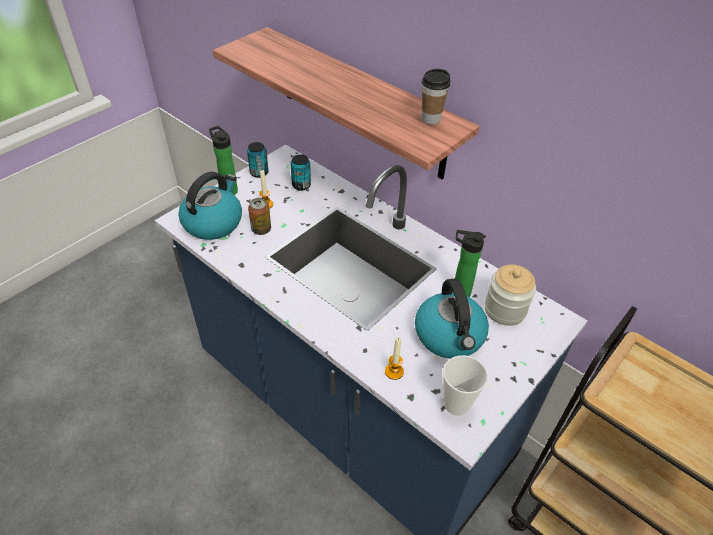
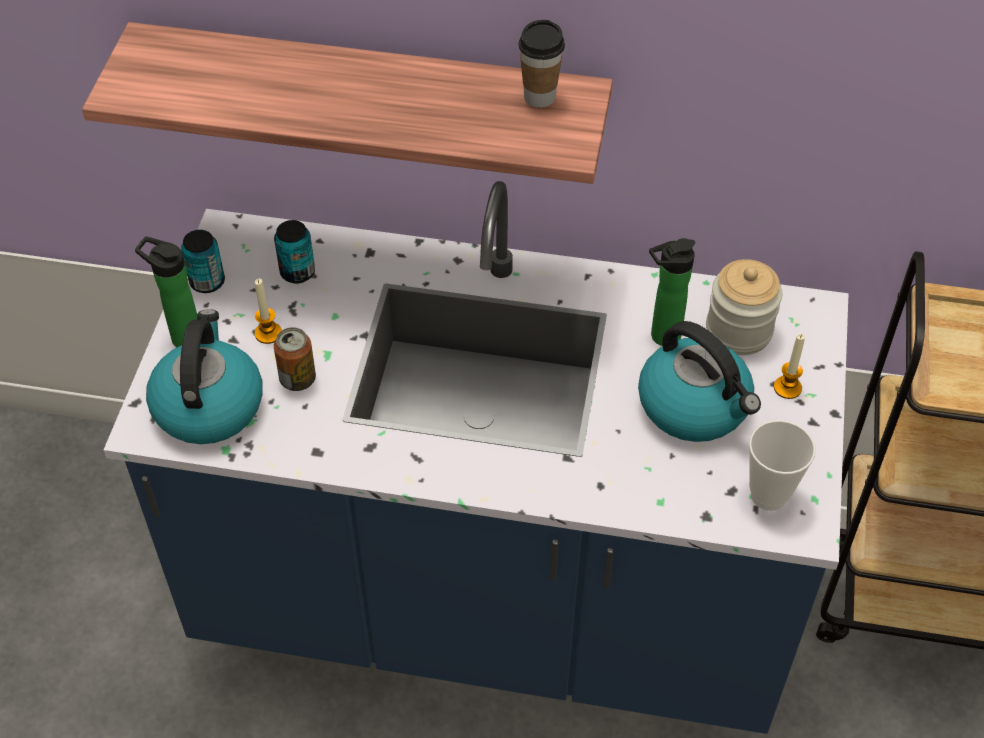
camera: 30 degrees left, 5 degrees up
candle [385,338,404,380] -> candle moved to [774,334,805,399]

